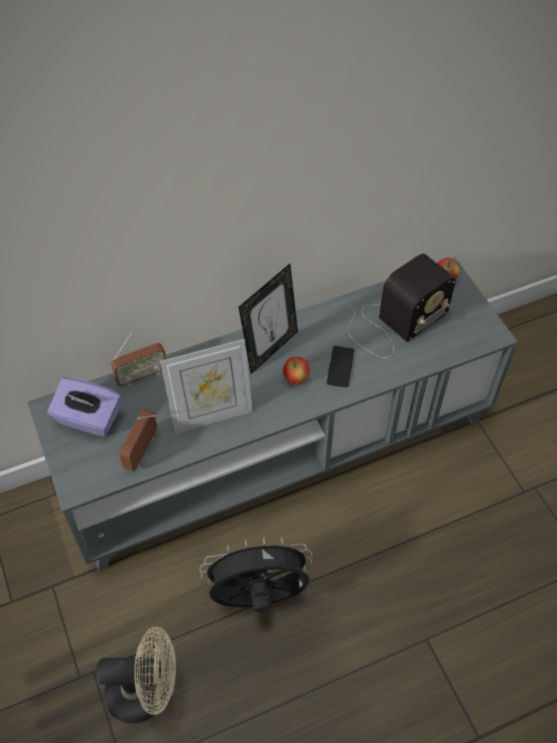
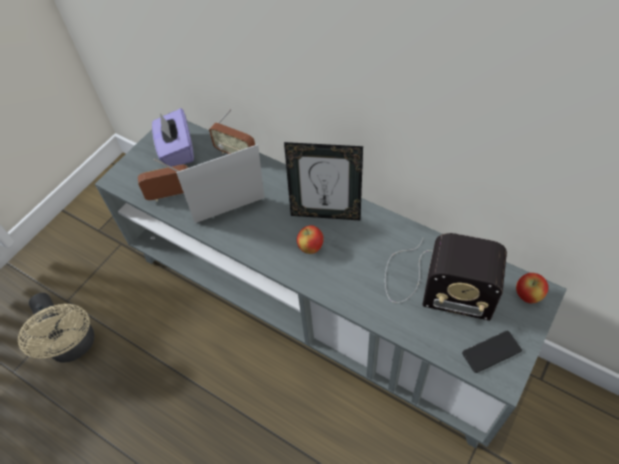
camera: 60 degrees right, 0 degrees up
picture frame [160,339,253,434] -> picture frame turned 120 degrees clockwise [176,144,265,223]
black fan [200,537,313,612] -> none
phone [326,346,354,387] -> phone moved to [462,331,522,373]

